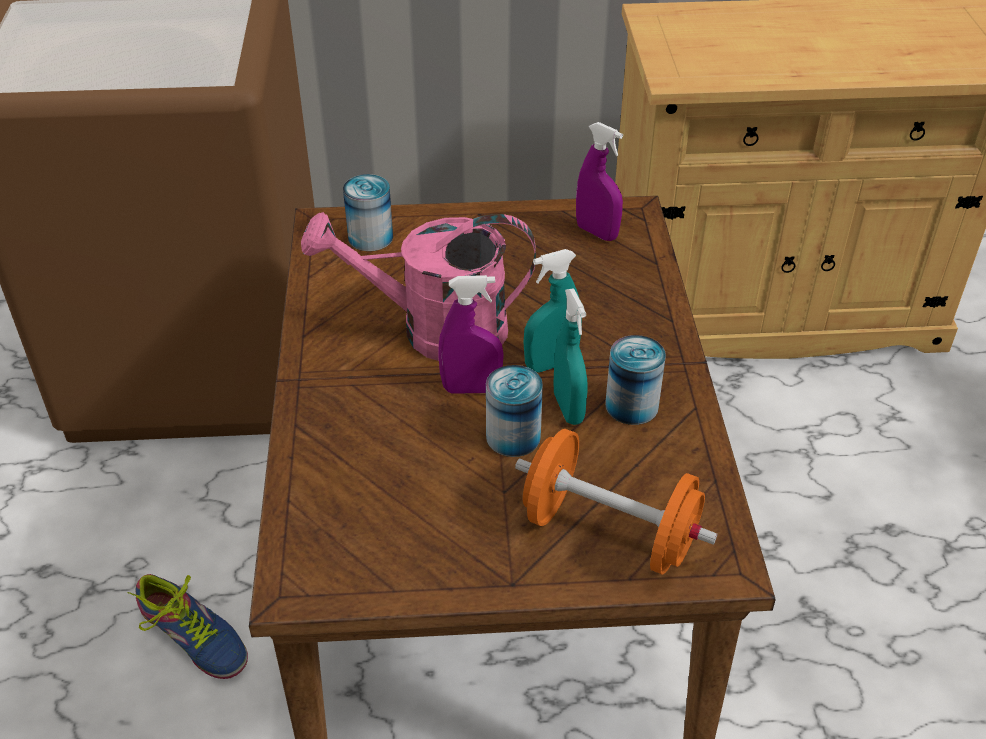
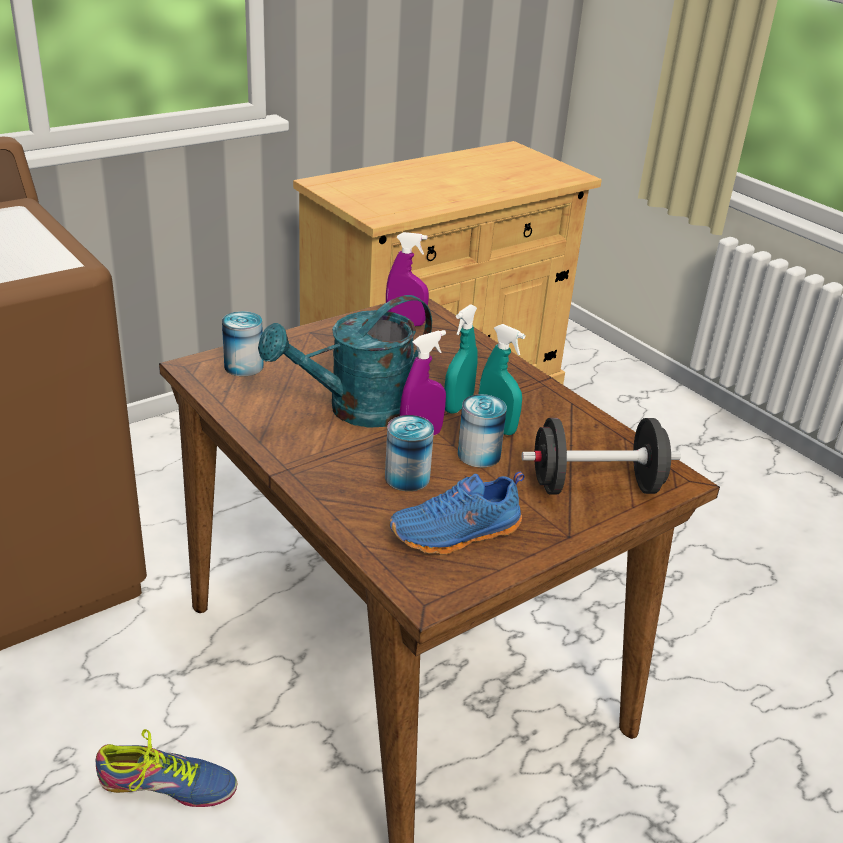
camera: 35 degrees left, 10 degrees down
pink watering can [301,212,536,361] -> turquoise watering can [258,295,432,428]
orange dumbbell [515,429,717,575] -> black dumbbell [522,418,681,495]
can [605,335,666,425] -> can moved to [385,415,434,491]
none -> blue shoe [389,472,525,555]

